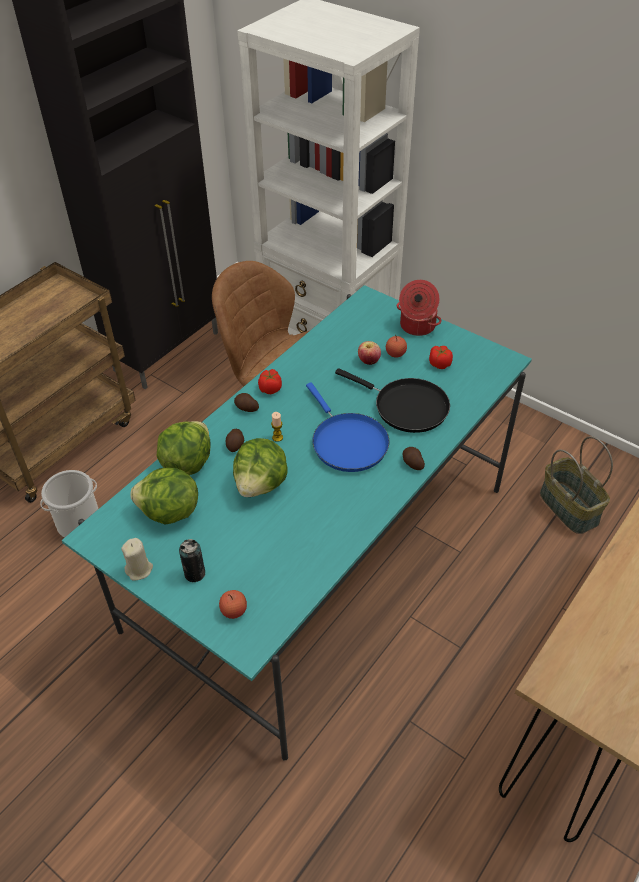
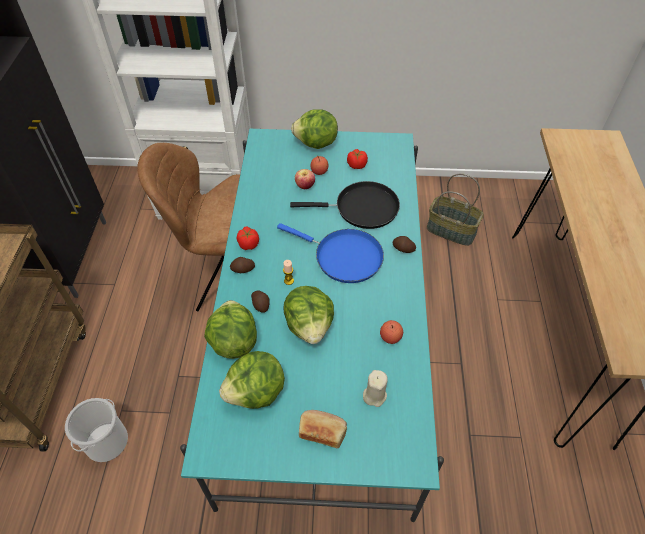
camera: 35 degrees left, 5 degrees up
beige candle [121,538,153,581] -> beige candle moved to [363,370,388,407]
can [179,539,205,582] -> bread [299,410,347,448]
apple [219,590,247,619] -> apple moved to [380,320,403,344]
cooking pot [397,280,442,336] -> lettuce [291,109,338,149]

